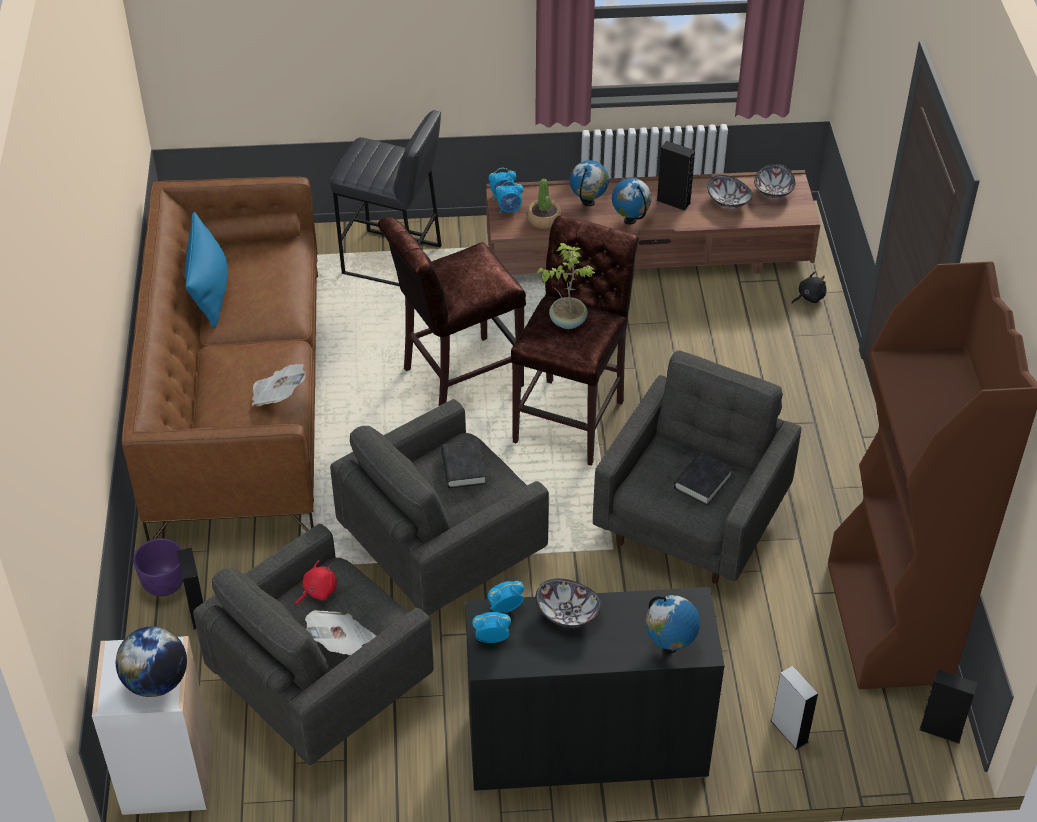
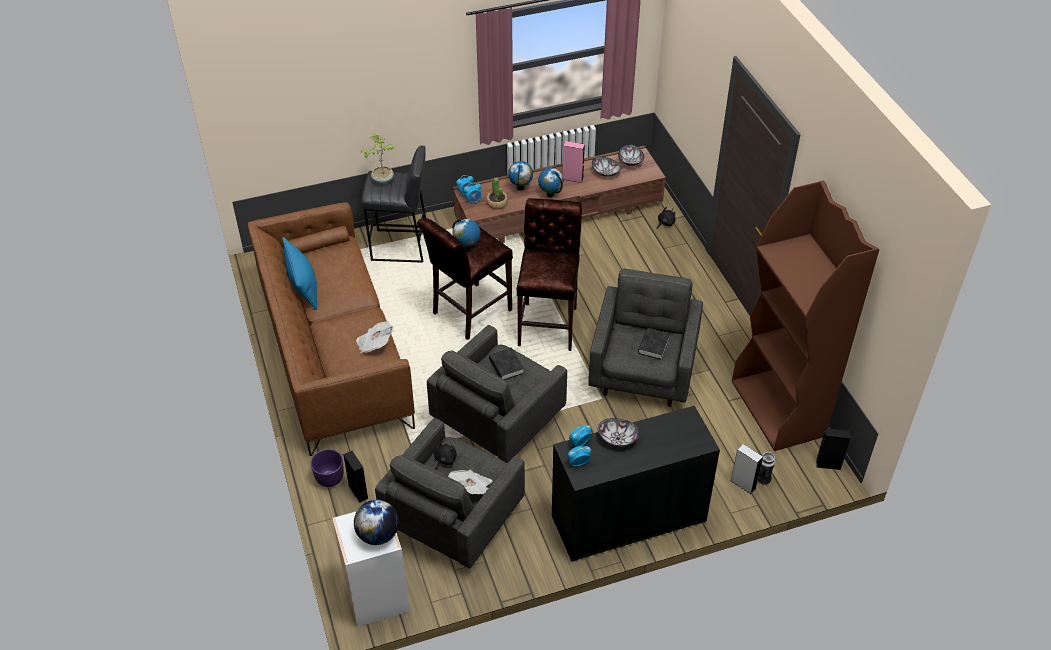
camera: 15 degrees left, 0 degrees up
red plush toy [295,560,337,605] -> black plush toy [434,441,457,469]
potted plant [536,243,595,329] -> potted plant moved to [361,133,394,185]
globe [645,595,700,654] -> globe moved to [452,219,480,252]
black speaker [656,141,695,211] -> pink speaker [562,141,585,183]
none -> vase [758,452,775,485]

